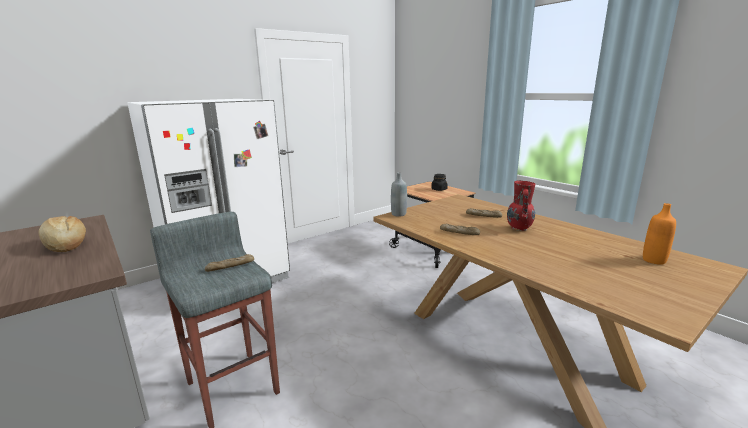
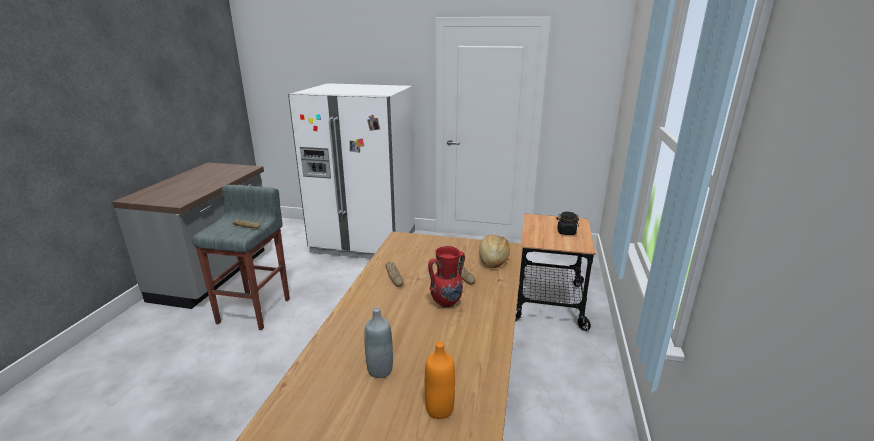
camera: 50 degrees right, 5 degrees up
bread [38,216,86,252] -> bread moved to [479,235,510,268]
grey bottle [391,172,407,217] -> grey bottle moved to [364,307,393,378]

